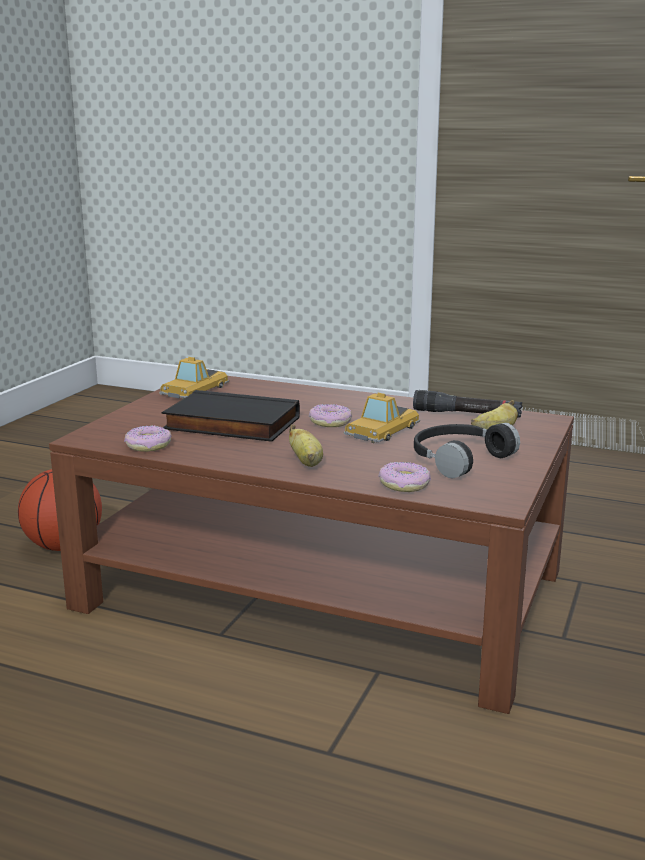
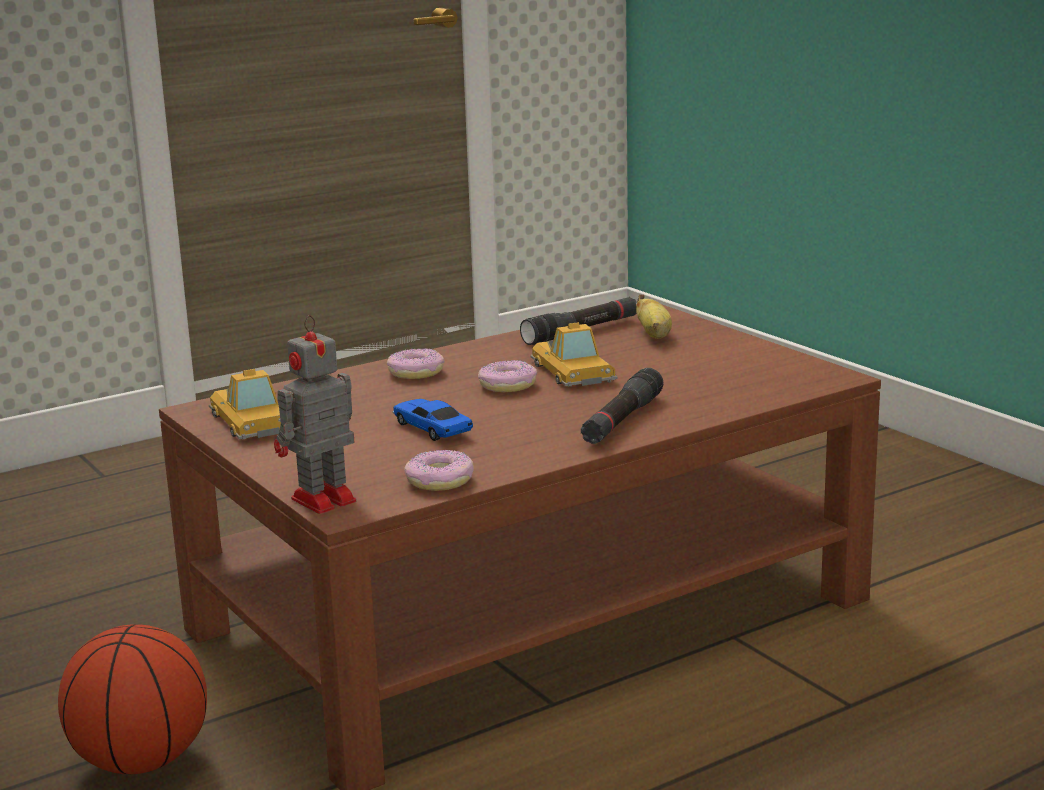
camera: 55 degrees left, 0 degrees up
black book [162,390,300,442] -> toy car [393,399,473,441]
banana [289,425,323,467] -> black flashlight [581,368,663,444]
donut [378,462,431,492] -> donut moved to [387,348,445,379]
black headphones [414,423,520,478] -> none
none -> toy robot [274,315,356,514]

